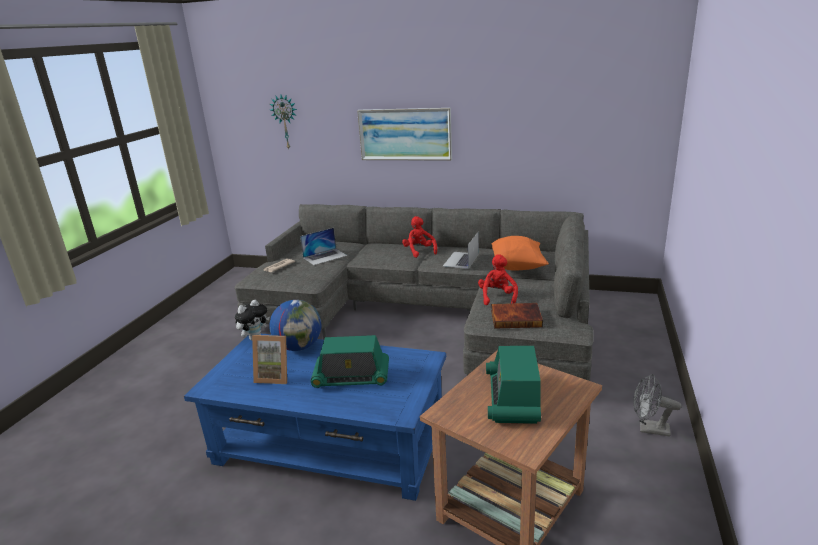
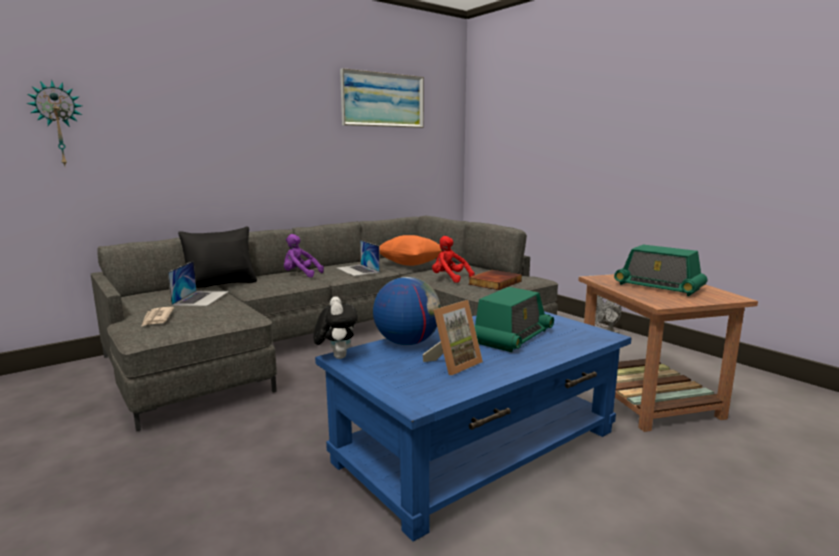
camera: 55 degrees left, 10 degrees down
picture [357,108,452,161] -> picture moved to [340,68,424,128]
red plush toy [402,216,437,258] -> purple plush toy [284,234,324,277]
none -> black pillow [178,226,257,288]

